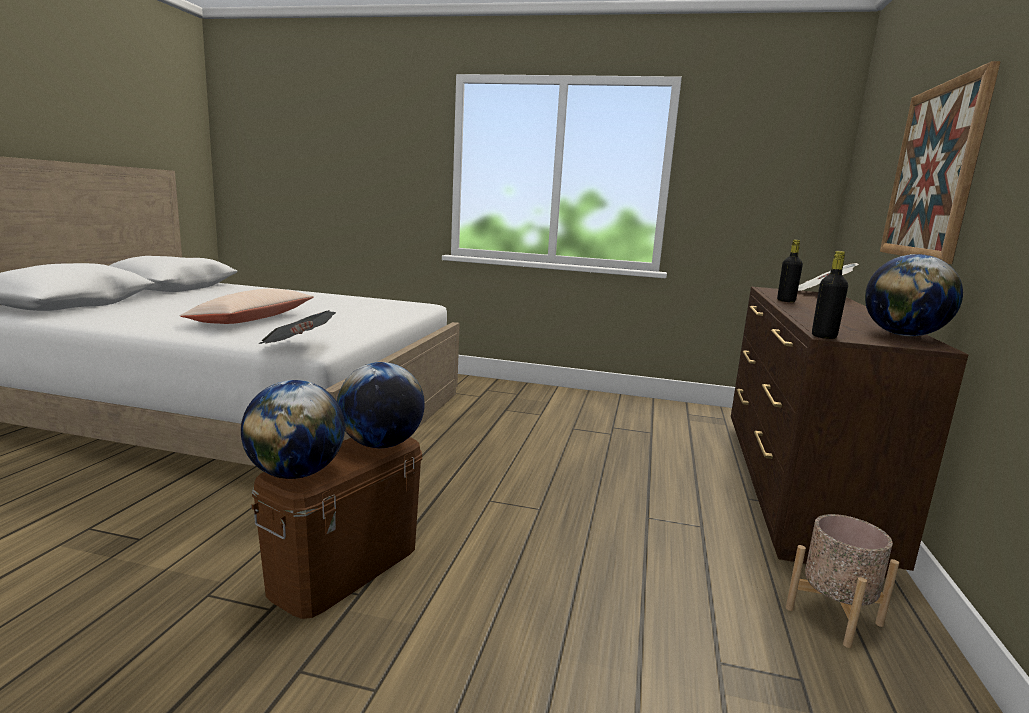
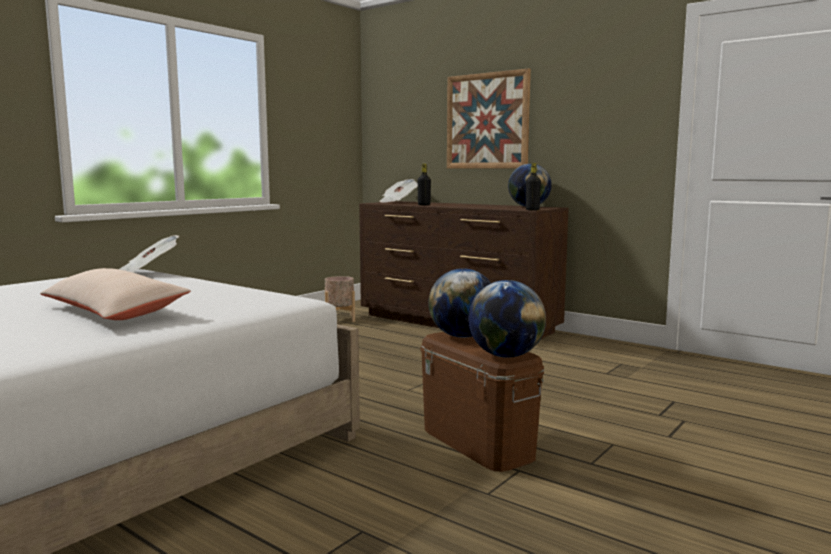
camera: 65 degrees left, 5 degrees down
newspaper [258,310,335,344] -> newspaper moved to [119,235,180,273]
beige planter [786,514,899,648] -> beige planter moved to [325,276,355,322]

